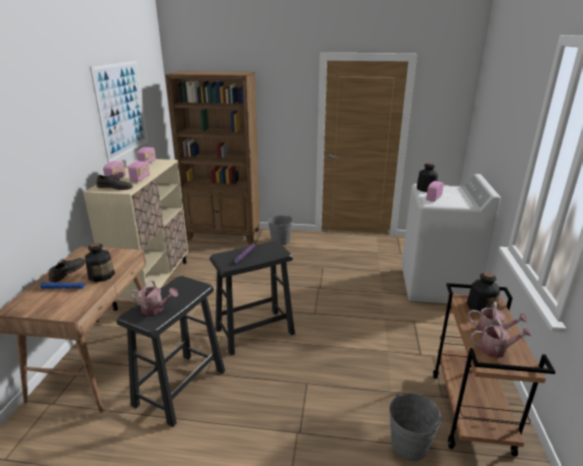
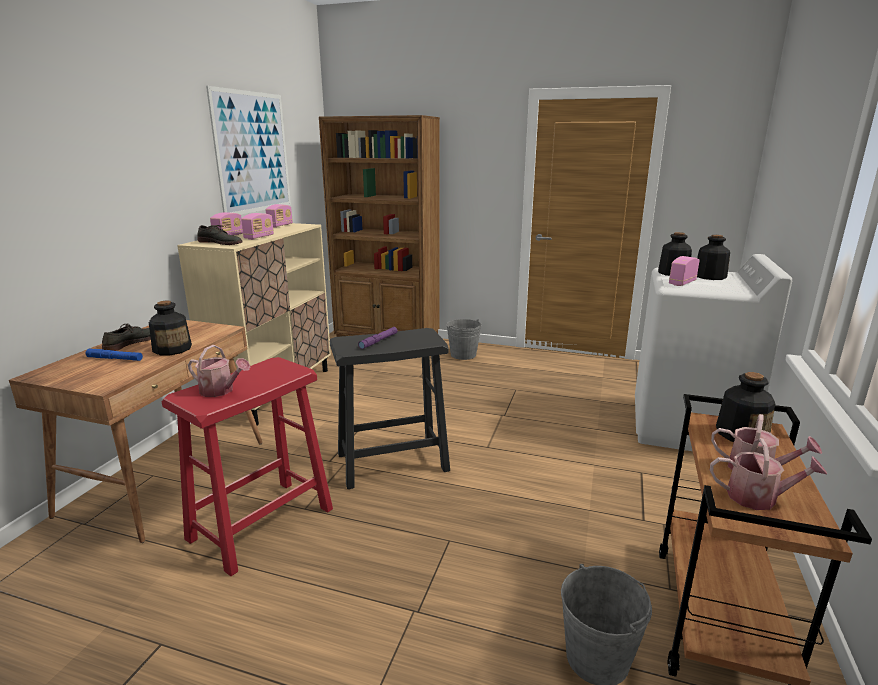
camera: 10 degrees right, 5 degrees down
black stool [116,276,225,427] -> red stool [162,357,333,576]
none -> bottle [697,235,730,280]

